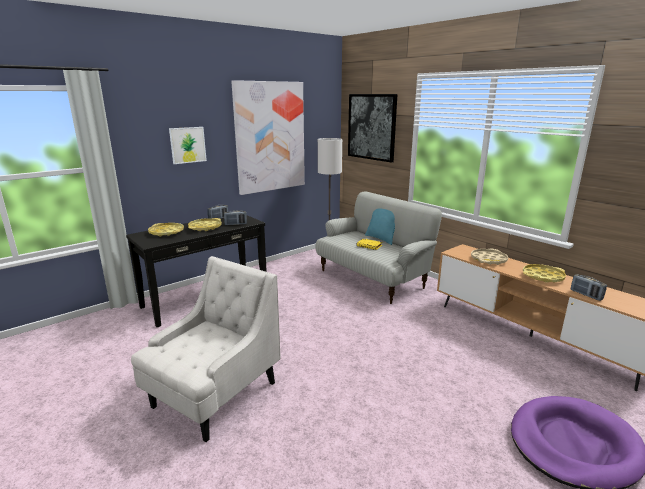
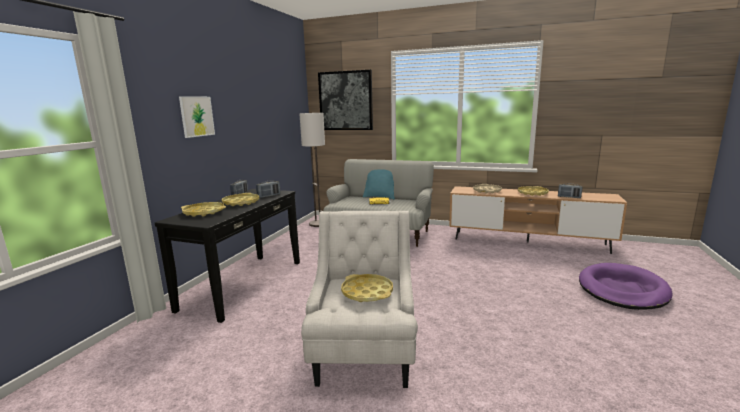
camera: 30 degrees left, 5 degrees down
picture [231,80,305,195] -> none
none -> yellow tray [341,274,393,302]

